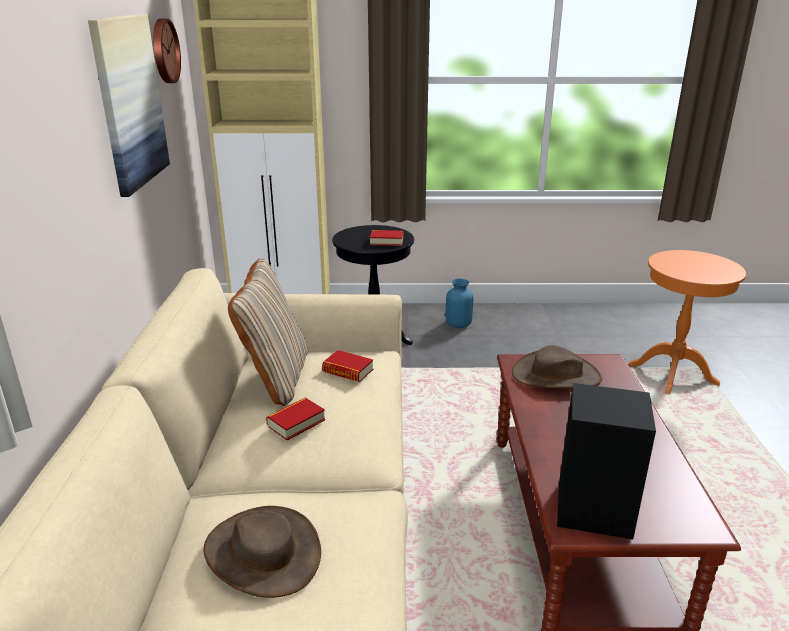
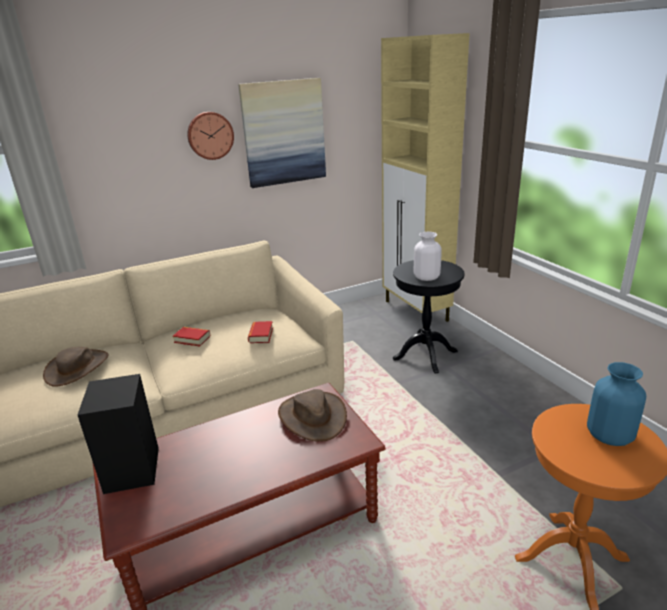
camera: 65 degrees right, 0 degrees up
wall clock [153,18,181,83] -> wall clock moved to [187,112,234,160]
beige pillow [228,259,309,406] -> none
book [370,230,403,246] -> white vase [414,232,442,281]
blue vase [446,279,473,328] -> blue vase moved to [587,362,646,446]

